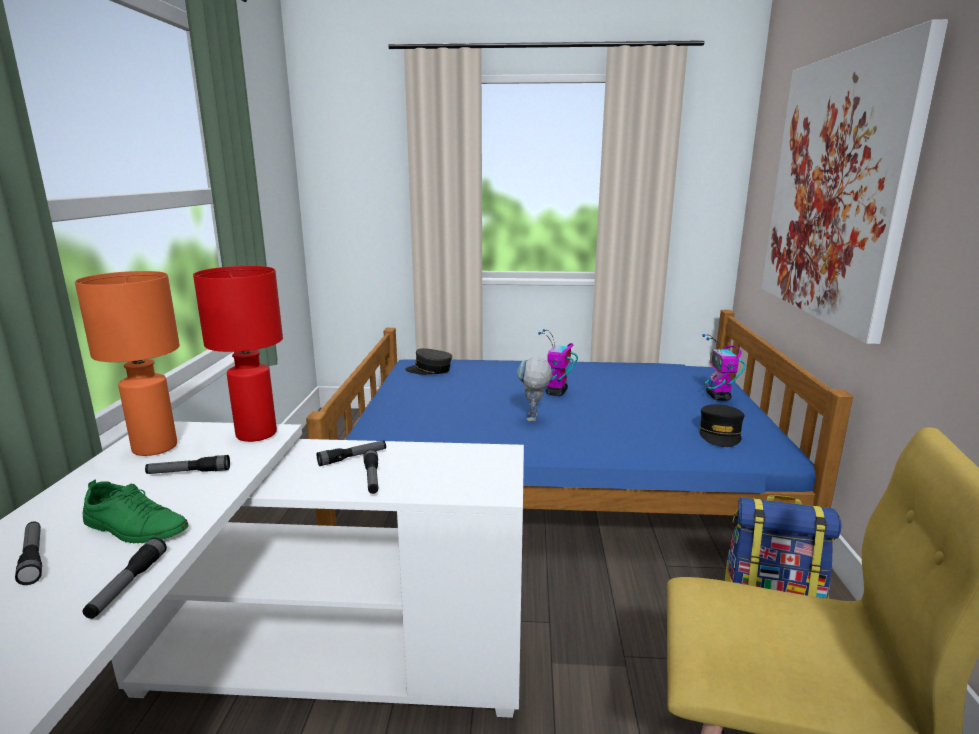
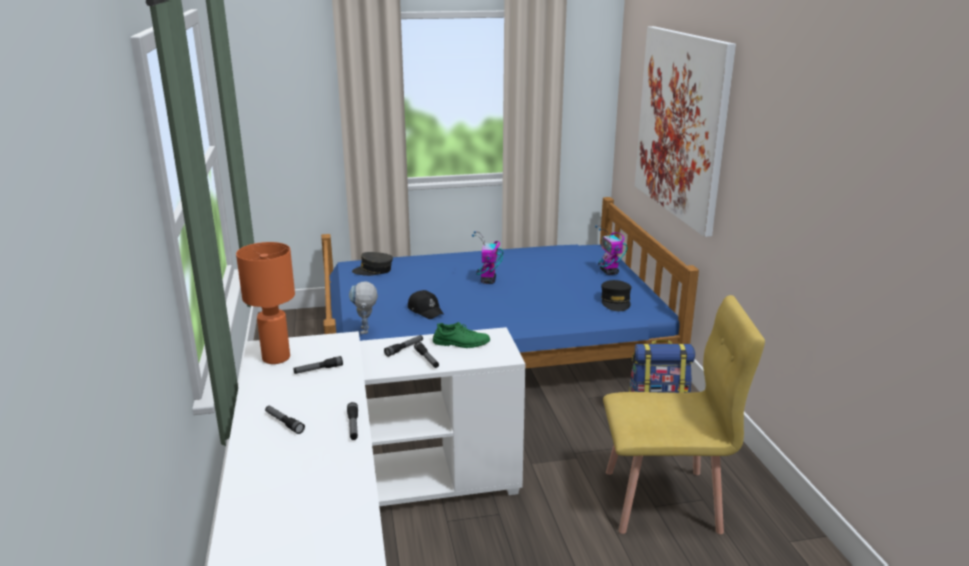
camera: 15 degrees left, 5 degrees up
green shoe [83,480,189,544] -> green shoe moved to [433,322,490,348]
red table lamp [193,266,283,442] -> none
toy robot [517,357,552,422] -> toy robot moved to [349,281,378,334]
none -> black cap [408,290,443,319]

